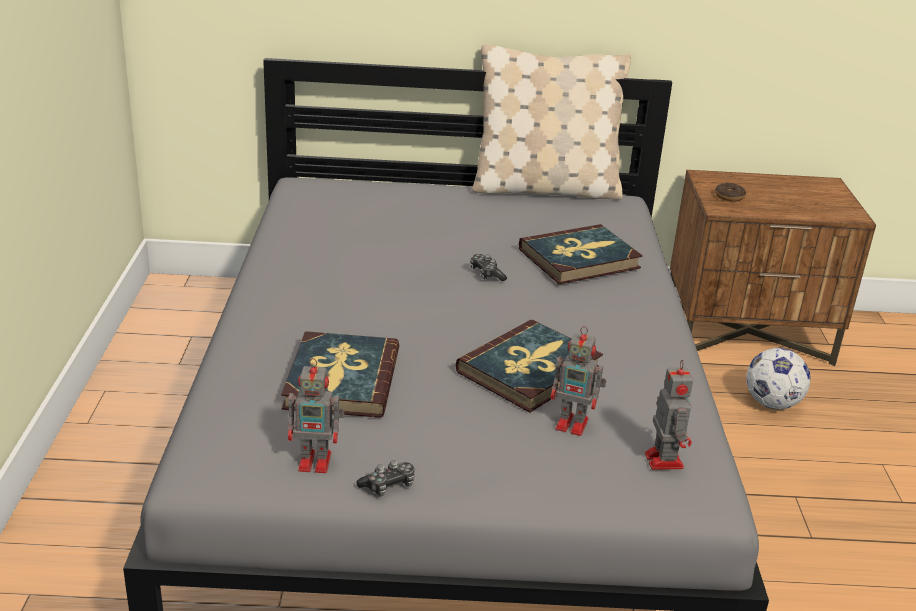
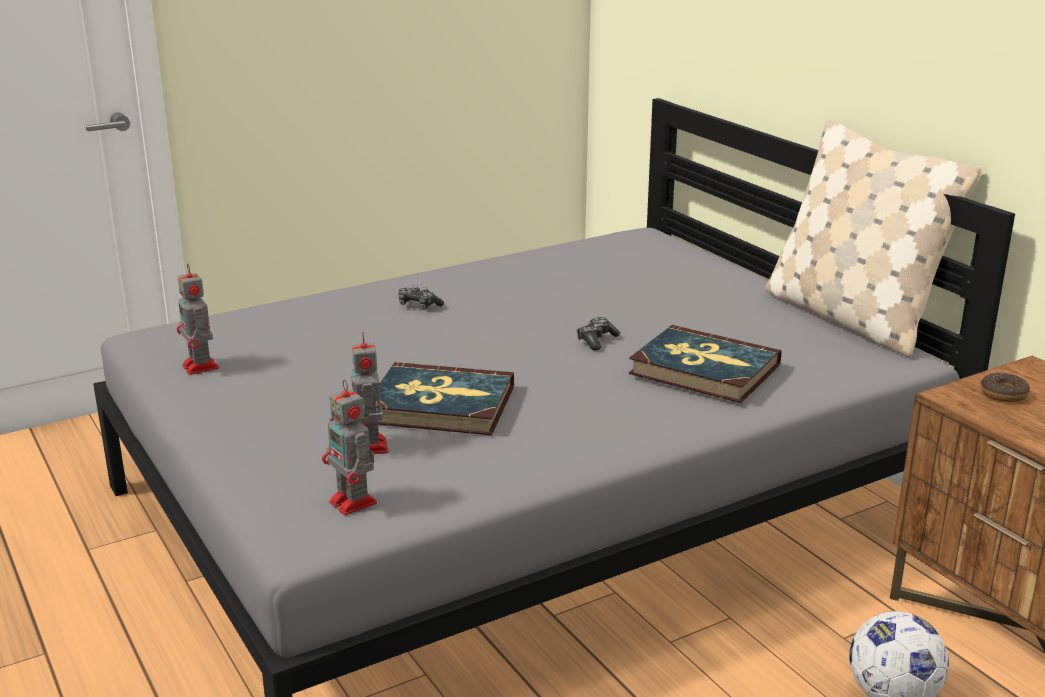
camera: 60 degrees right, 5 degrees down
book [281,331,399,418] -> none
game controller [357,460,414,496] -> game controller moved to [398,285,444,309]
toy robot [645,360,693,470] -> toy robot turned 90 degrees clockwise [322,379,377,515]

